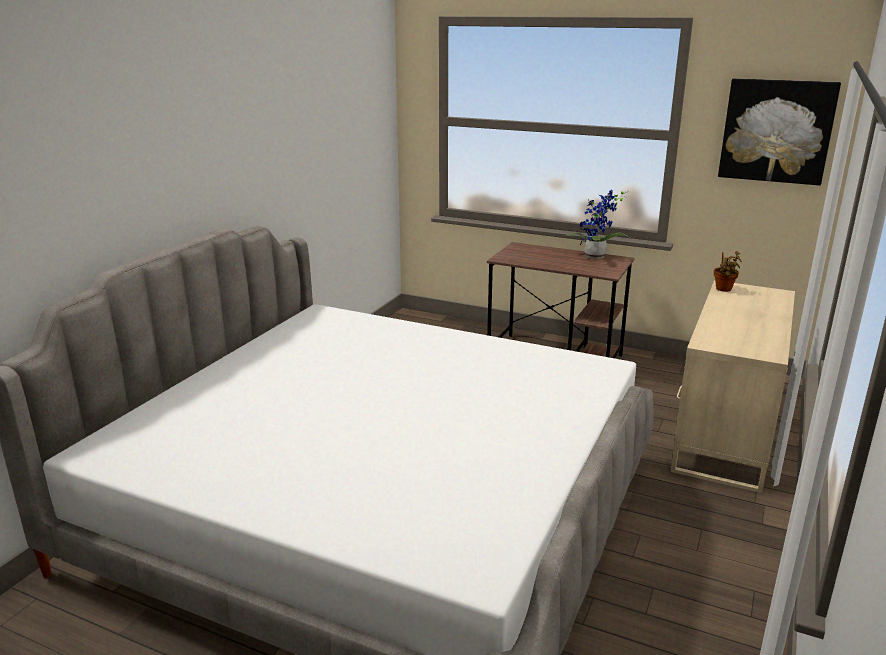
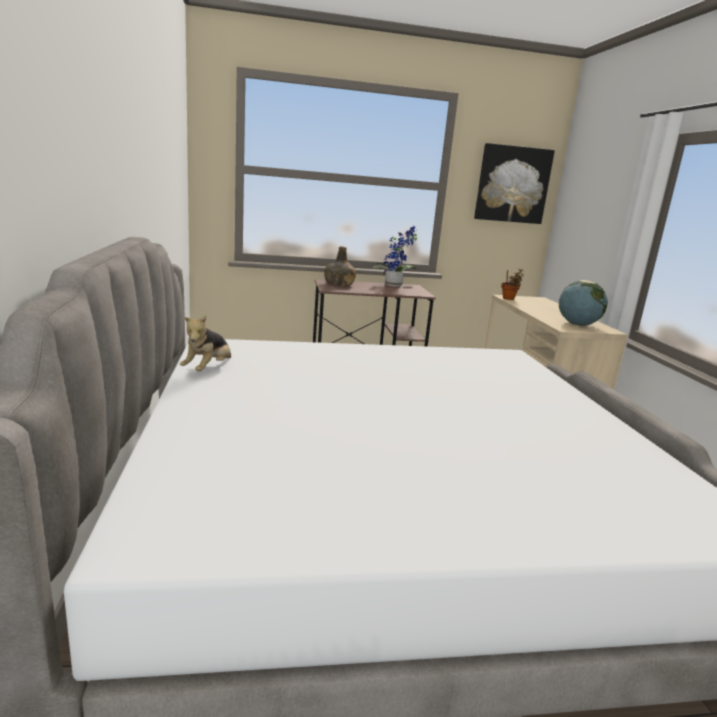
camera: 35 degrees left, 5 degrees down
none -> plush toy [180,315,231,371]
none -> green bottle [324,246,356,286]
none -> globe [559,280,608,326]

